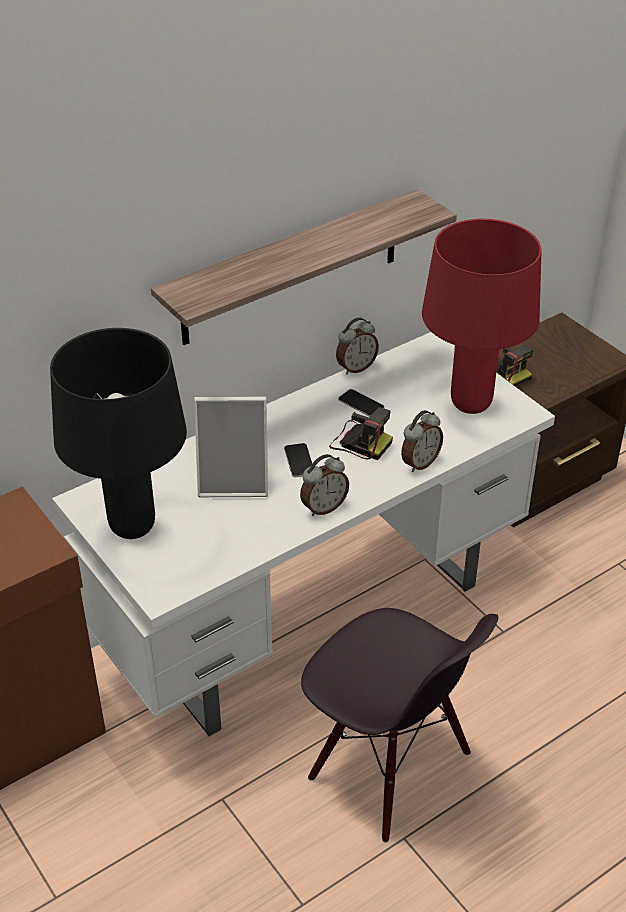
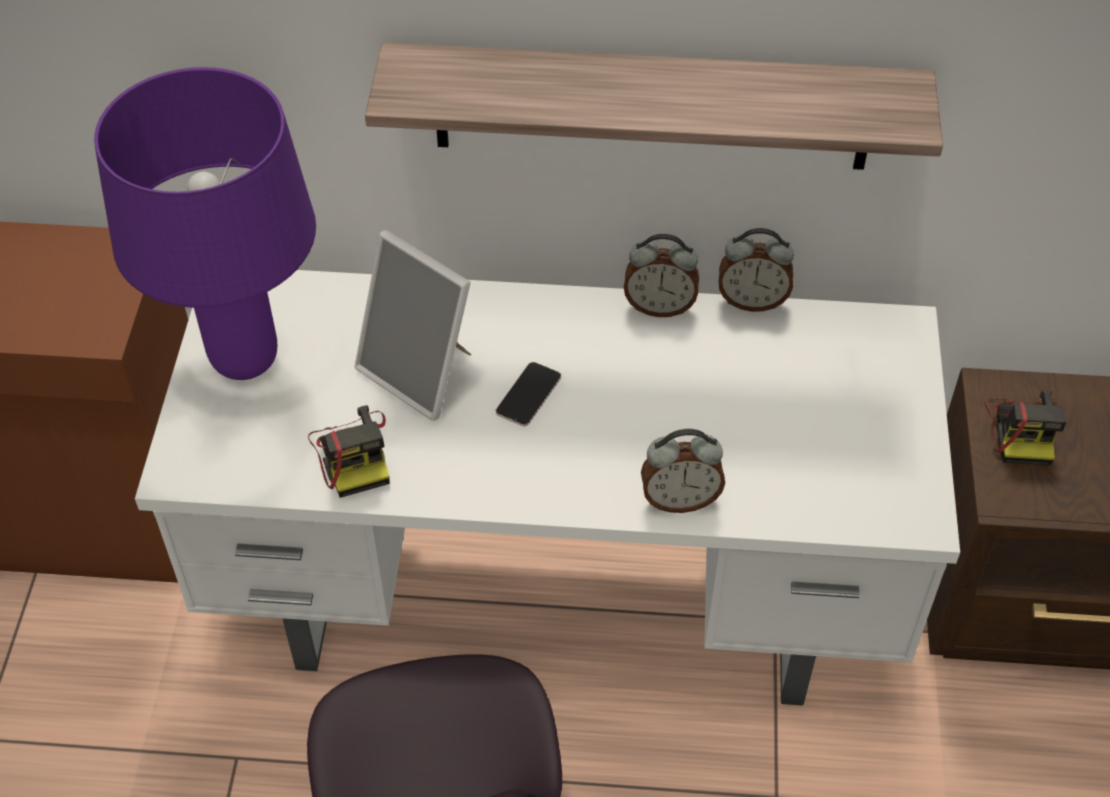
camera: 40 degrees right, 10 degrees up
black table lamp [50,328,187,539] -> purple table lamp [94,67,316,380]
alarm clock [300,454,349,516] -> alarm clock moved to [624,234,699,317]
camera [329,407,393,460] -> camera moved to [308,405,389,498]
phone [338,389,385,417] -> none
red table lamp [422,219,542,414] -> none

